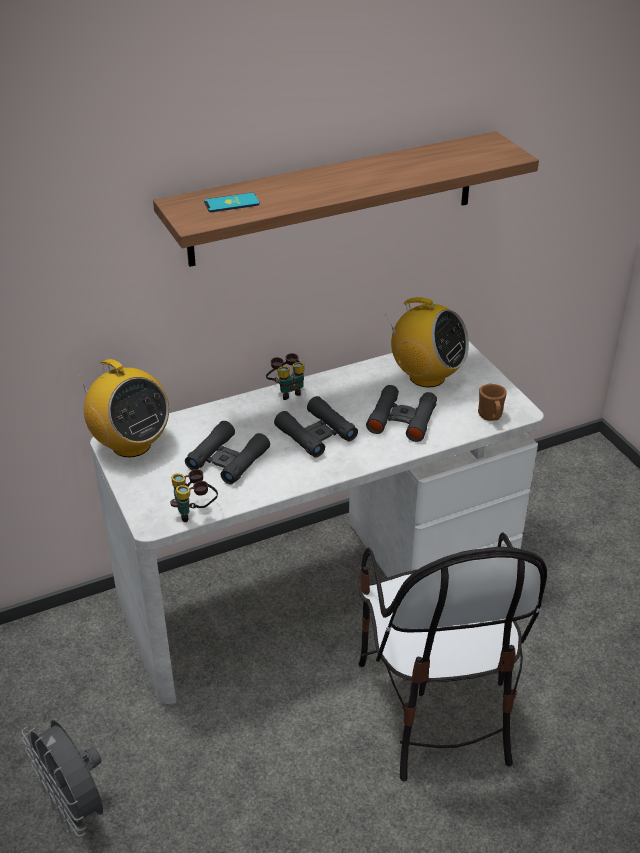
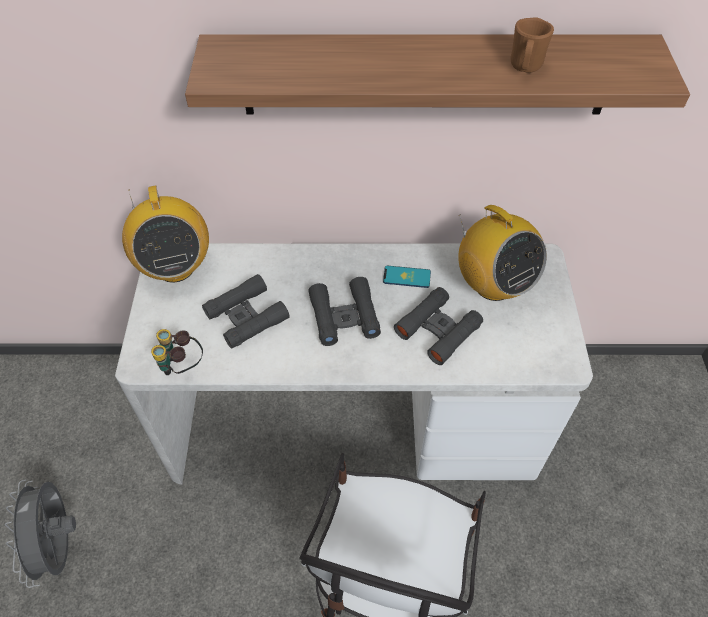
camera: 25 degrees right, 15 degrees up
phone [204,193,260,212] -> phone moved to [383,266,431,288]
binoculars [266,353,305,400] -> none
brown mug [478,383,507,421] -> brown mug moved to [511,17,554,73]

